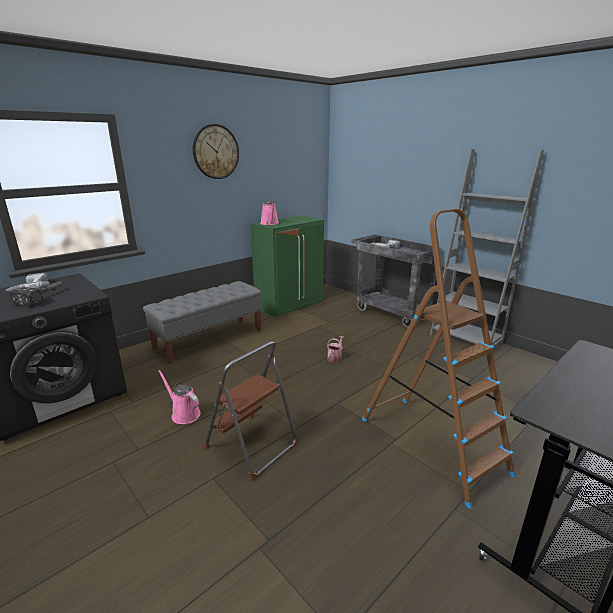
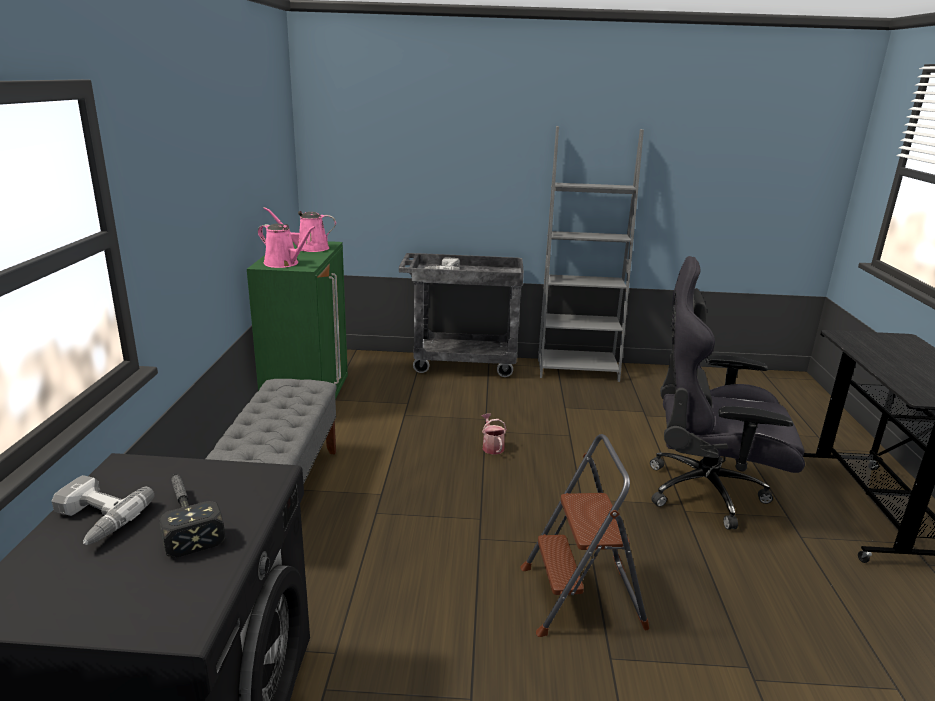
camera: 45 degrees left, 0 degrees up
pink watering can [158,370,200,424] -> pink watering can moved to [263,207,336,252]
wall clock [193,124,239,179] -> none
brown step ladder [362,208,515,509] -> black office chair [650,256,805,530]

